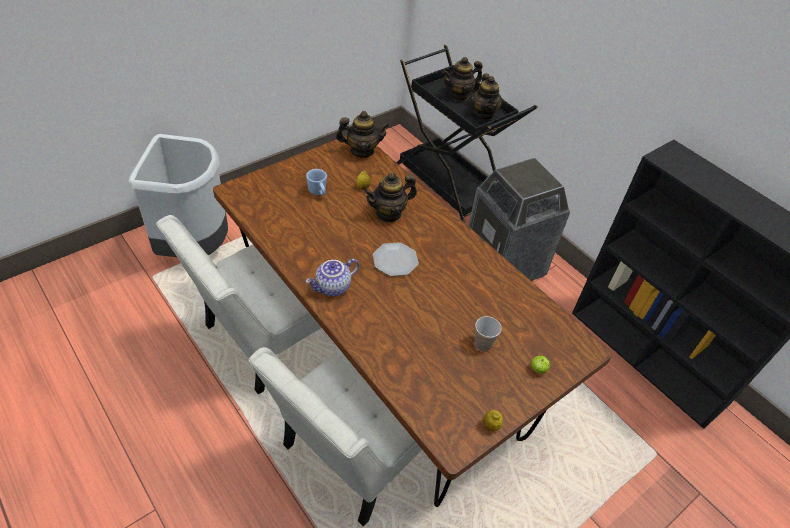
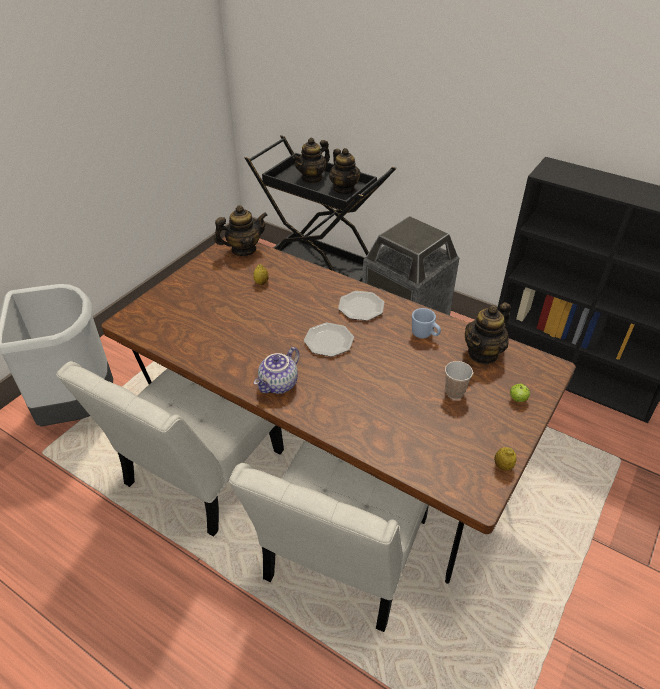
camera: 15 degrees left, 5 degrees down
blue mug [306,169,327,195] -> blue mug moved to [412,308,441,338]
teapot [364,173,417,222] -> teapot moved to [465,302,511,365]
none -> plate [338,291,384,321]

